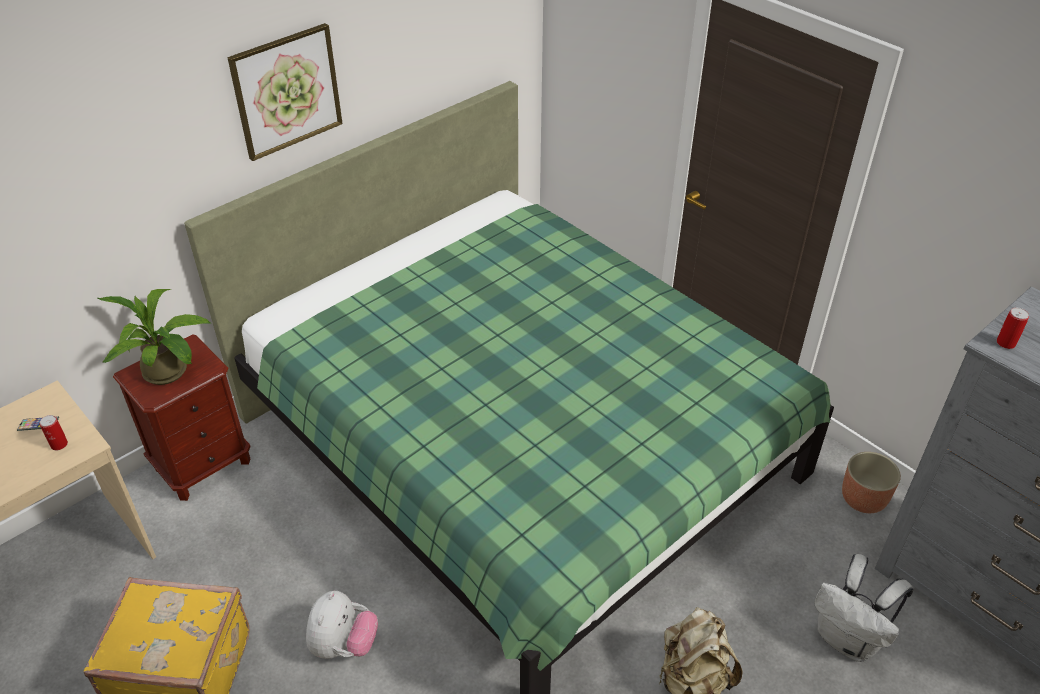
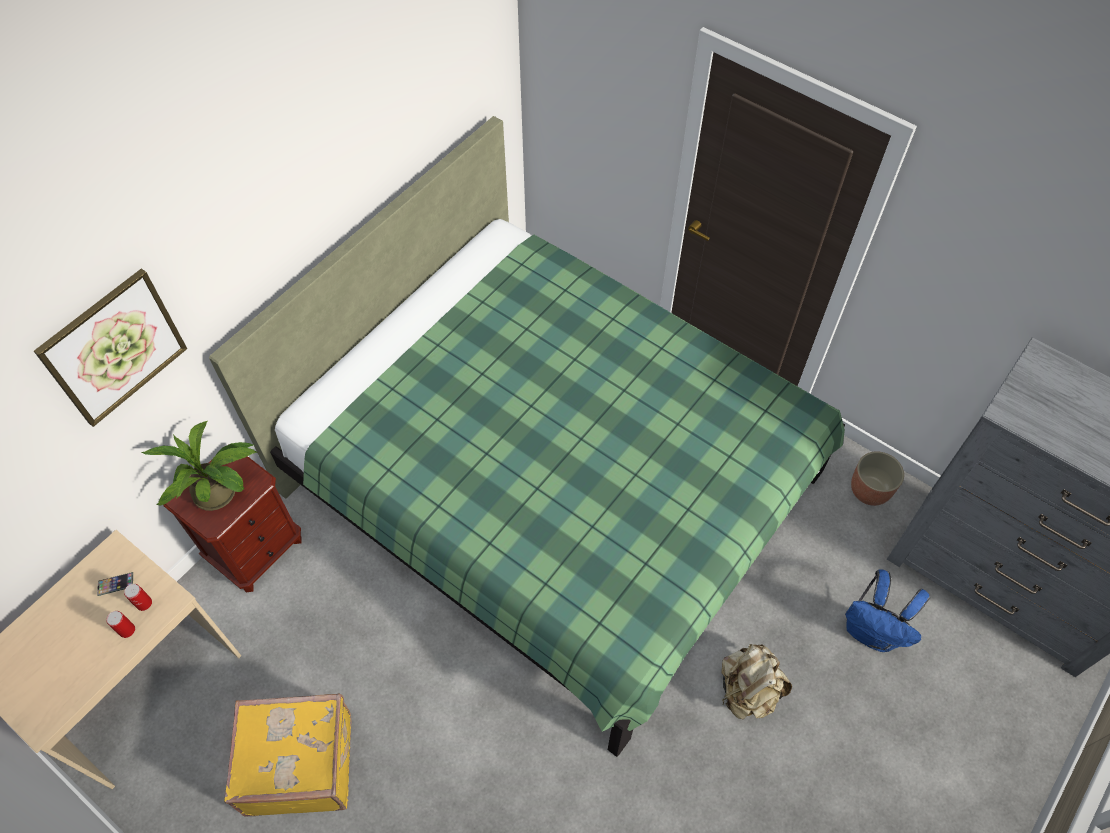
camera: 10 degrees left, 15 degrees up
picture [227,23,343,161] -> picture moved to [34,269,187,427]
plush toy [306,591,378,659] -> none
white backpack [814,554,913,662] -> blue backpack [845,569,930,652]
can [997,308,1029,349] -> can moved to [106,611,135,638]

